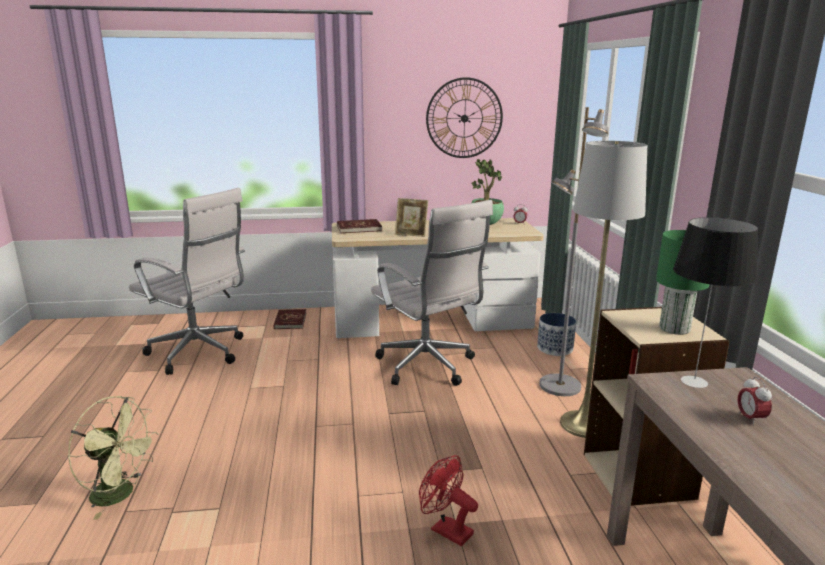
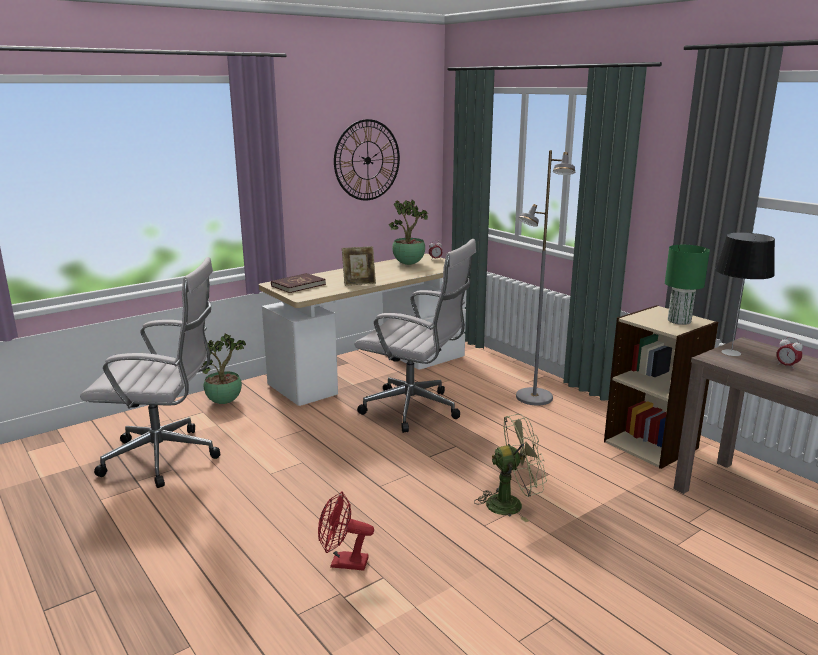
camera: 30 degrees left, 0 degrees up
green fan [68,396,158,520] -> green fan moved to [474,414,547,522]
red book [273,309,306,329] -> potted plant [202,334,246,404]
red fan [419,455,478,546] -> red fan moved to [318,492,374,571]
planter [537,313,576,356] -> none
grey floor lamp [560,141,647,438] -> none

